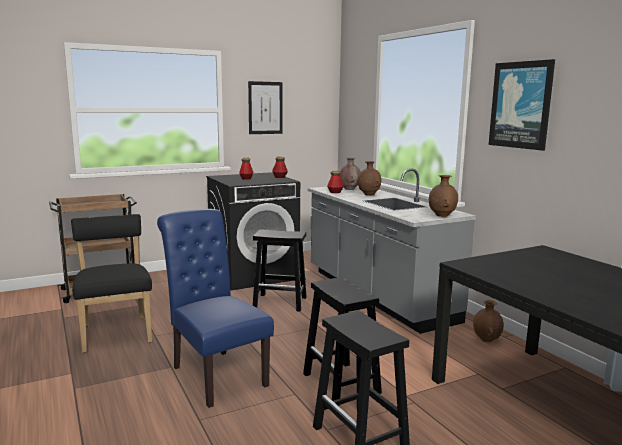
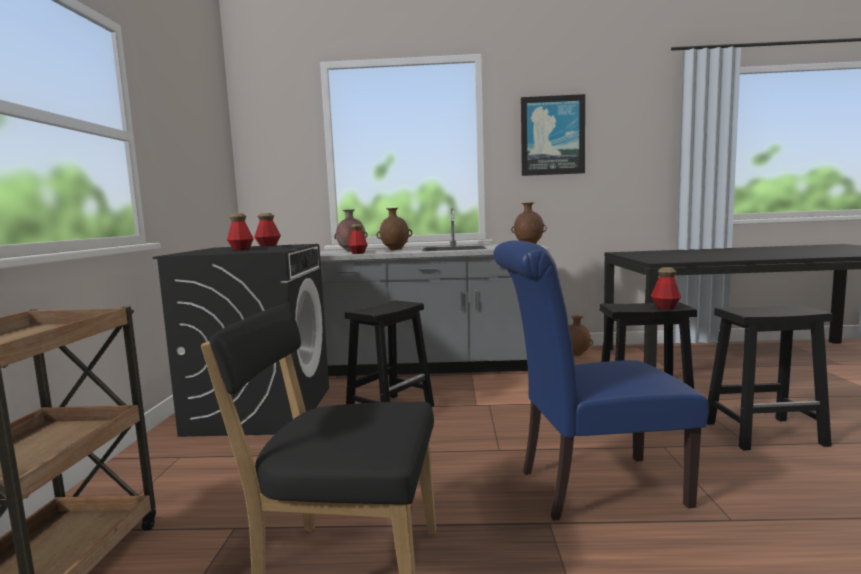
camera: 60 degrees left, 5 degrees down
picture [248,81,282,134] -> none
none -> bottle [651,267,681,310]

